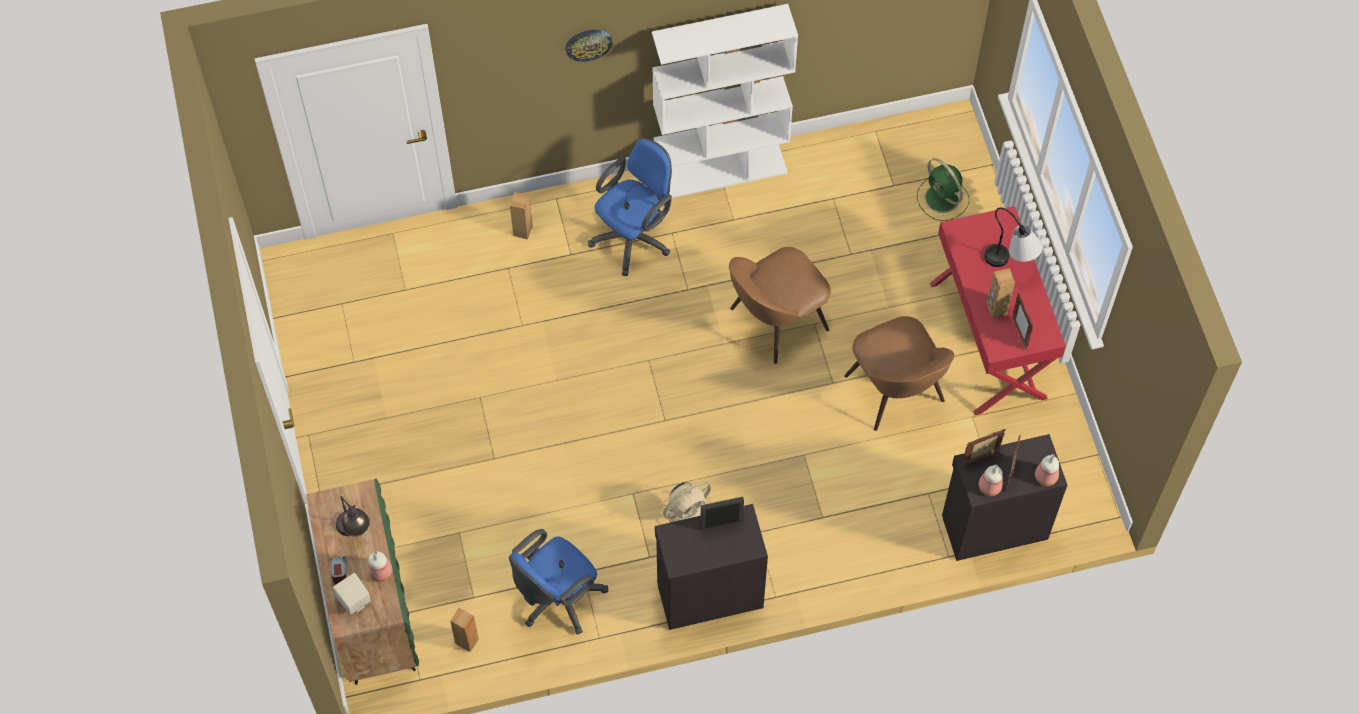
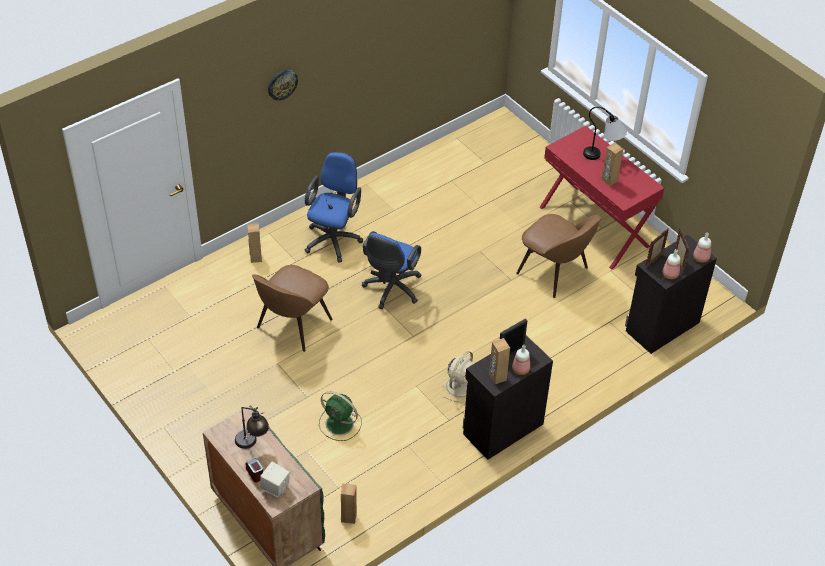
camera: 25 degrees left, 15 degrees down
bottle [368,551,392,582] -> bottle moved to [512,345,530,375]
blue office chair [509,529,609,634] -> blue office chair moved to [362,231,422,309]
white bookcase [652,4,798,198] -> none
brown chair [729,247,831,364] -> brown chair moved to [252,265,333,352]
green fan [917,158,969,221] -> green fan moved to [319,391,362,441]
picture frame [1012,293,1033,350] -> none
none -> brown speaker [489,338,510,384]

